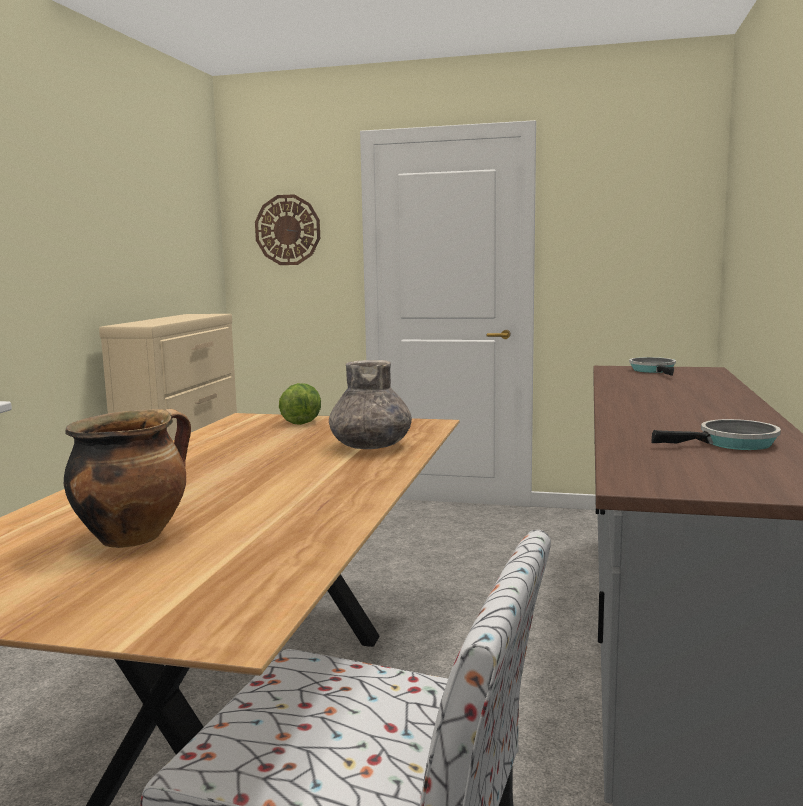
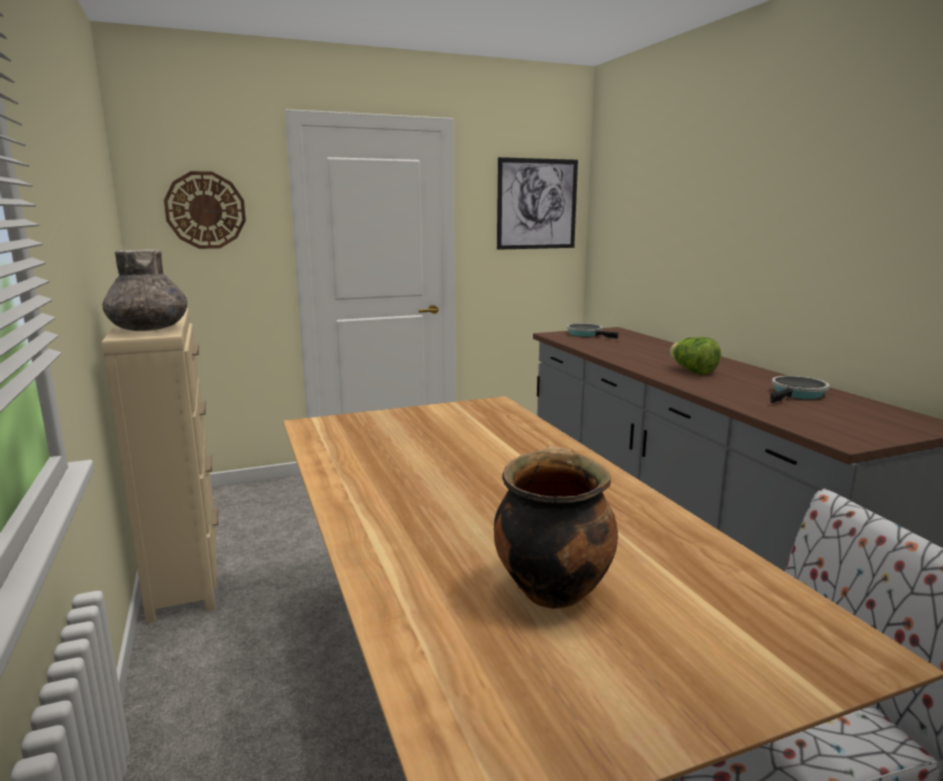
camera: 35 degrees left, 5 degrees up
lettuce [279,383,321,425] -> lettuce moved to [670,337,721,375]
grey vase [329,360,412,449] -> grey vase moved to [102,249,187,331]
none -> picture [497,157,578,250]

